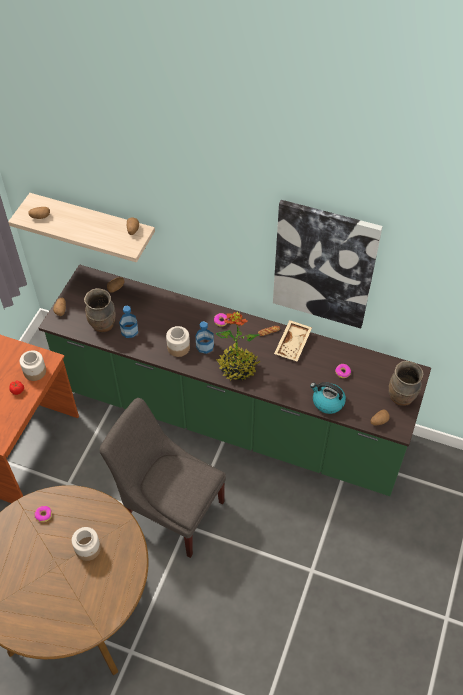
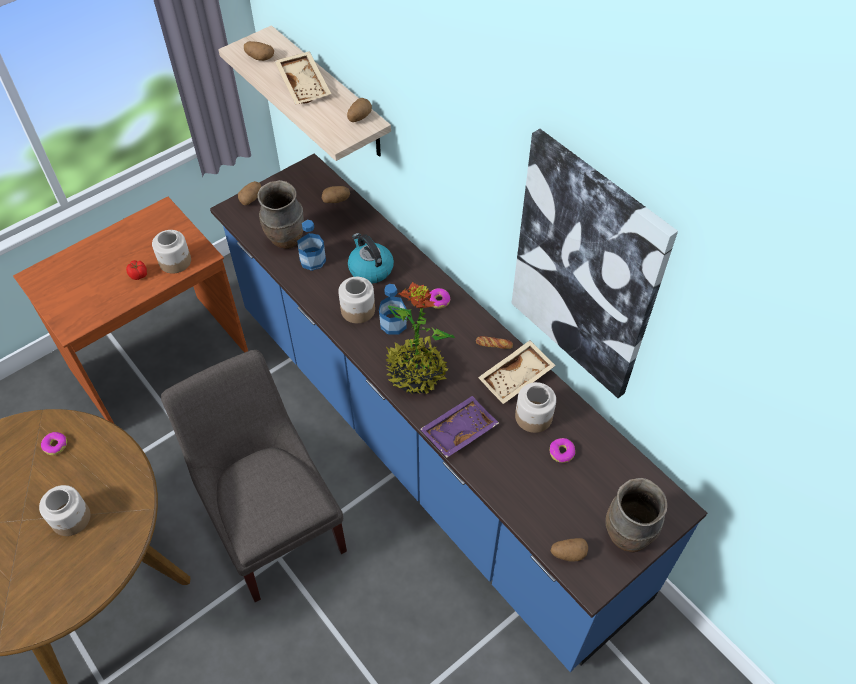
camera: 30 degrees right, 0 degrees up
green counter [39,264,431,496] -> blue counter [210,153,707,672]
kettle [310,382,346,414] -> kettle moved to [348,233,394,284]
none -> beige tray [275,51,331,105]
none -> purple tray [420,396,499,458]
none -> jar [515,382,556,433]

